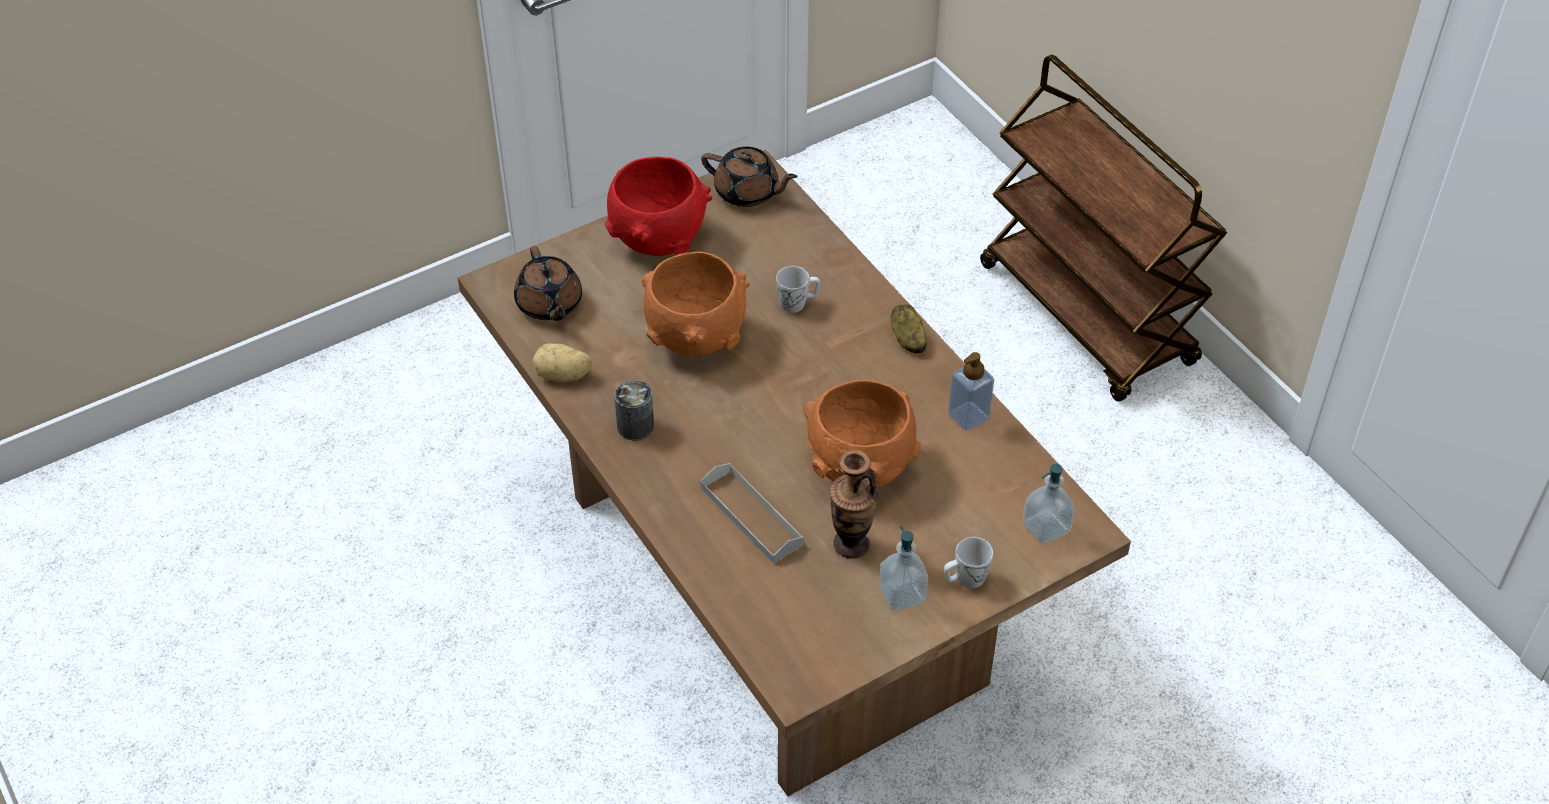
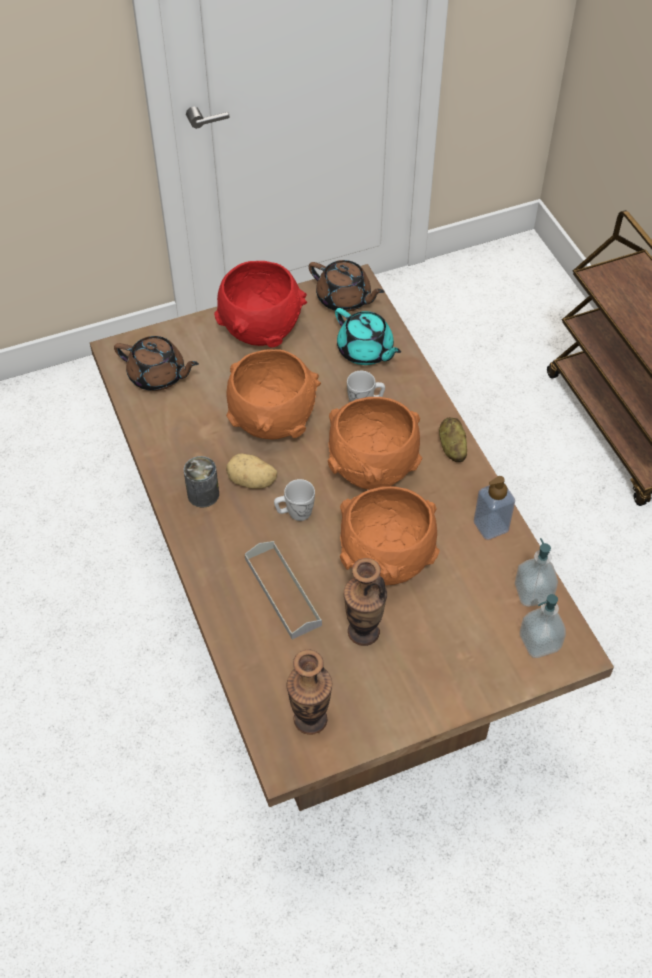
camera: 10 degrees right, 5 degrees up
brown teapot [514,246,582,321] -> brown teapot turned 60 degrees counterclockwise [114,336,199,391]
potato [532,343,592,382] -> potato moved to [226,454,277,489]
soap dispenser [879,526,928,611] -> soap dispenser moved to [515,538,558,607]
white mug [944,537,993,588] -> white mug moved to [274,479,315,521]
none -> vase [287,650,332,735]
none -> orange bowl [328,397,422,490]
none -> turquoise teapot [335,308,401,365]

